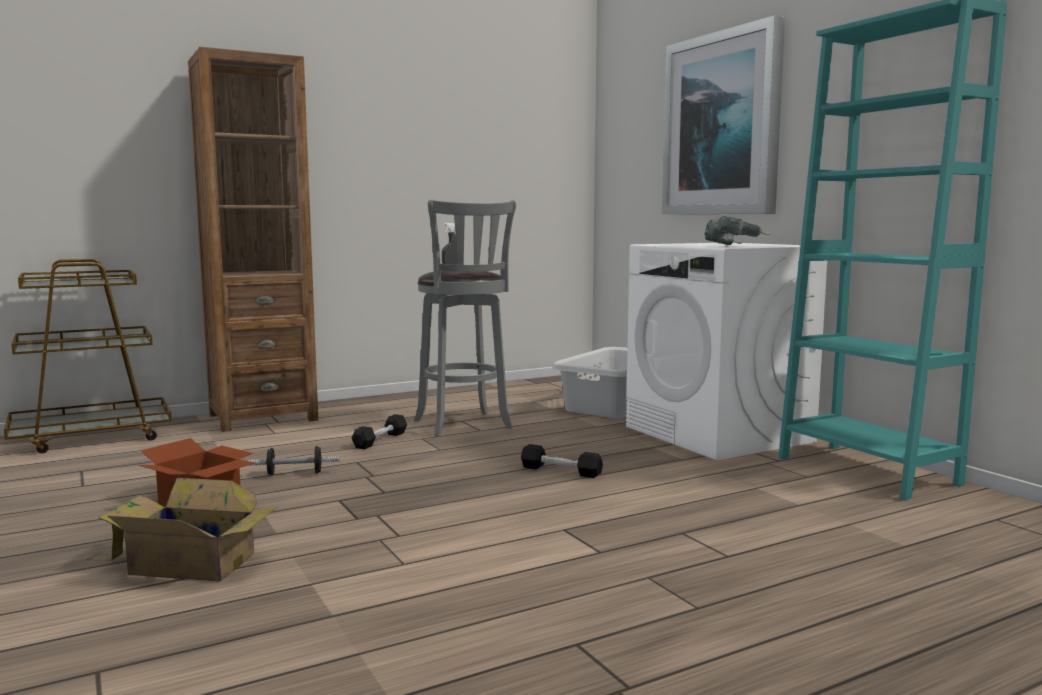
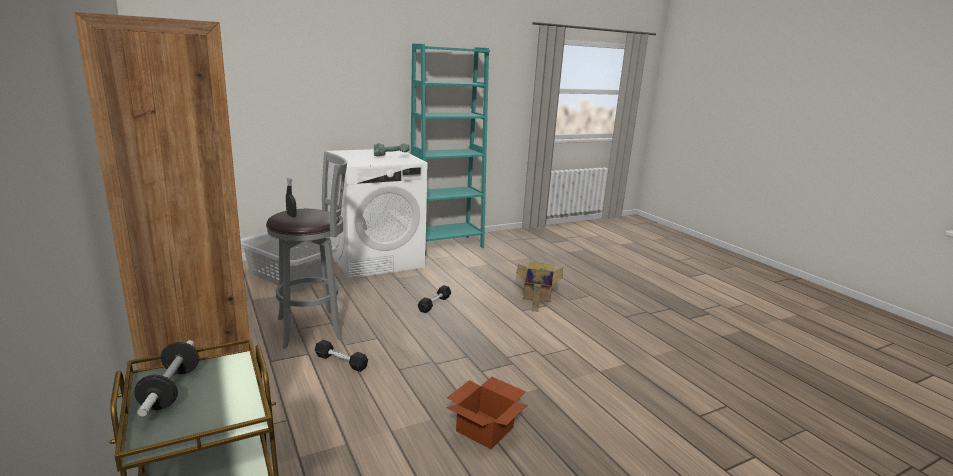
camera: 90 degrees left, 10 degrees up
cardboard box [87,478,278,582] -> cardboard box moved to [516,262,563,312]
dumbbell [248,446,340,476] -> dumbbell moved to [134,340,199,416]
picture [662,15,785,214] -> none

